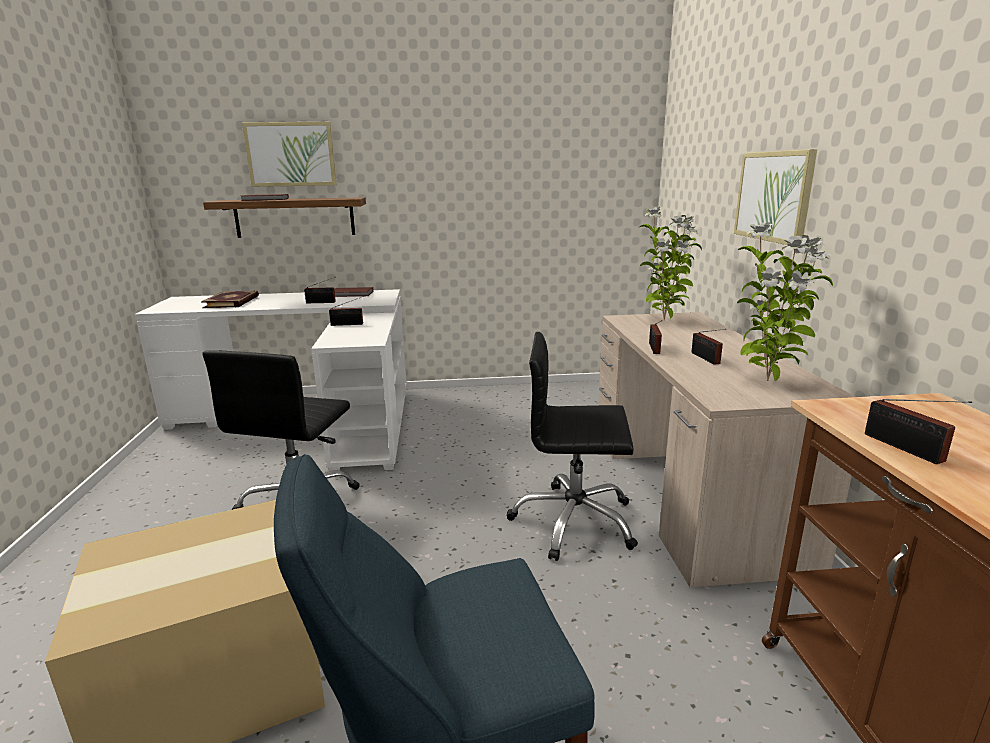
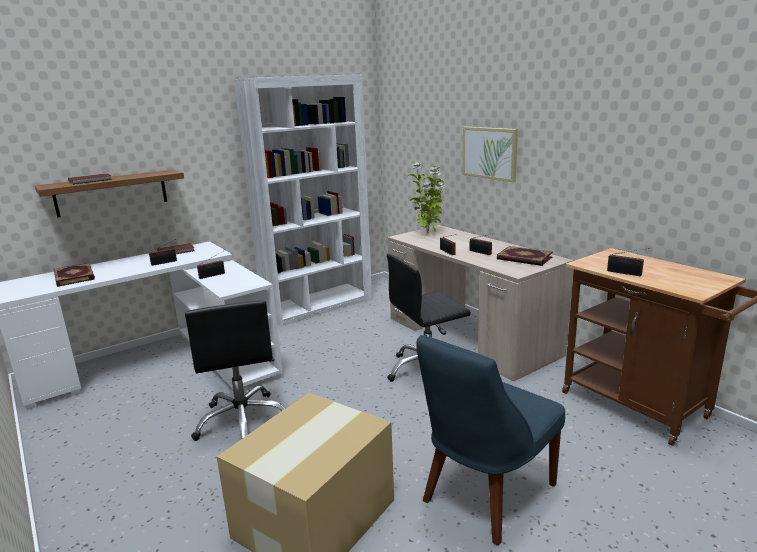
camera: 30 degrees left, 0 degrees up
picture [242,122,337,187] -> none
potted plant [737,222,833,381] -> book [497,246,553,266]
none -> white bookcase [234,74,372,326]

